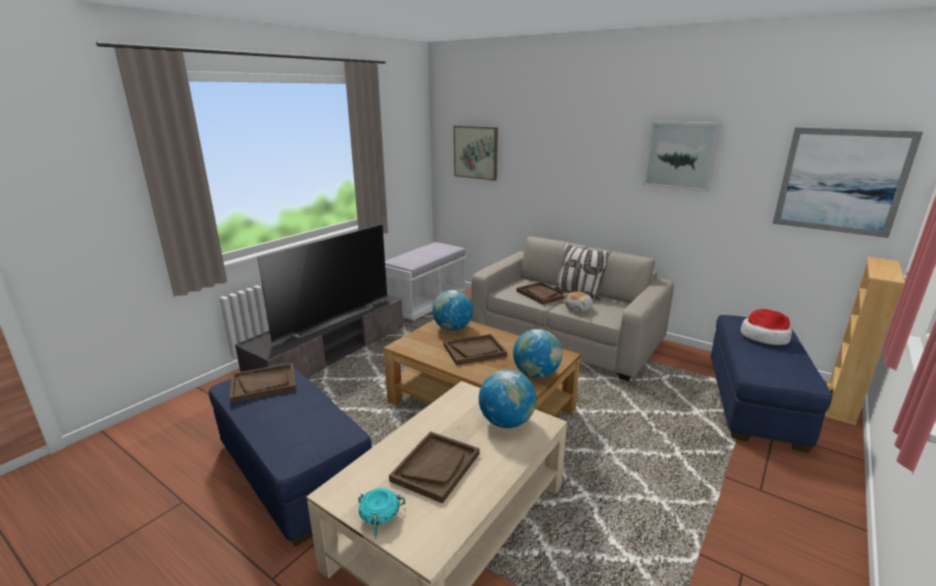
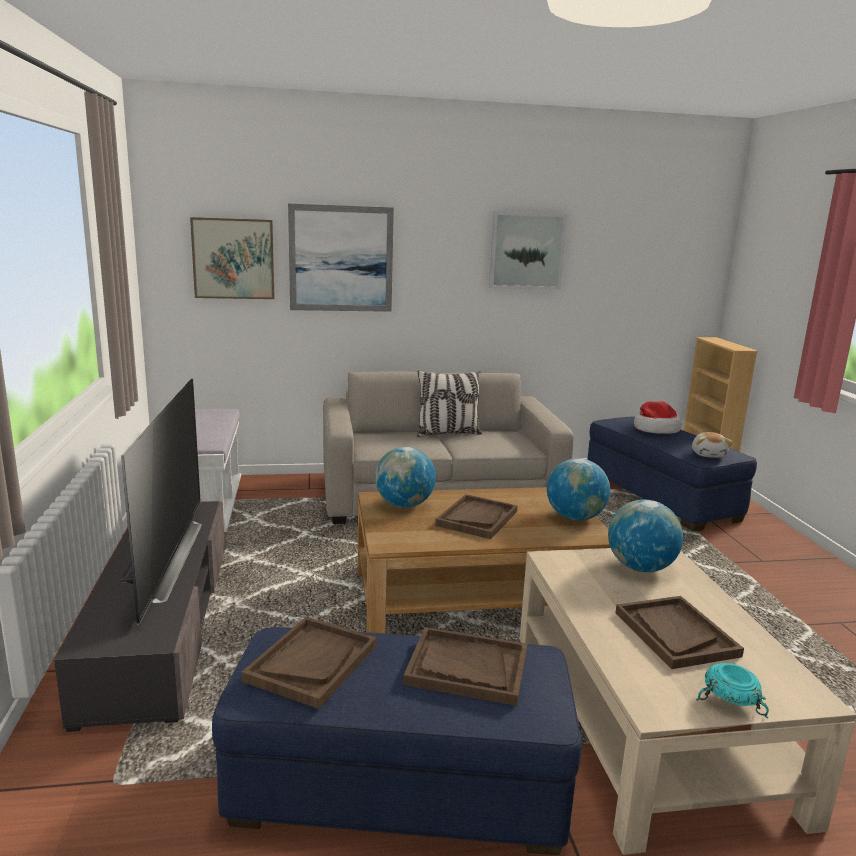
camera: 45 degrees left, 5 degrees down
brown tray [517,282,565,305] -> brown tray moved to [403,627,527,706]
plush toy [562,291,593,312] -> plush toy moved to [692,432,733,458]
picture [773,127,923,238] -> picture moved to [288,204,394,312]

